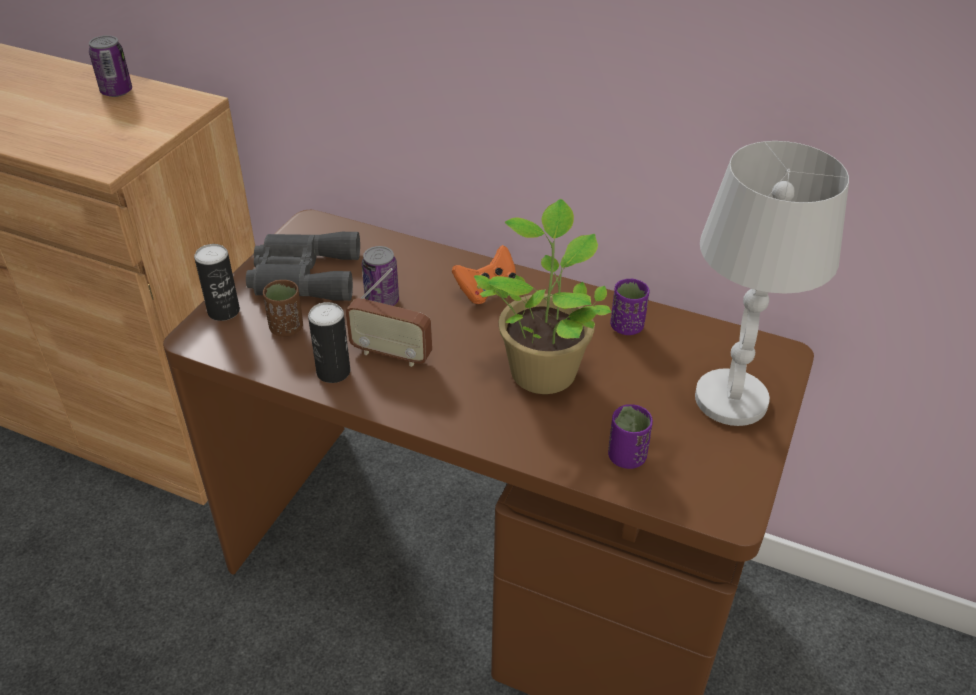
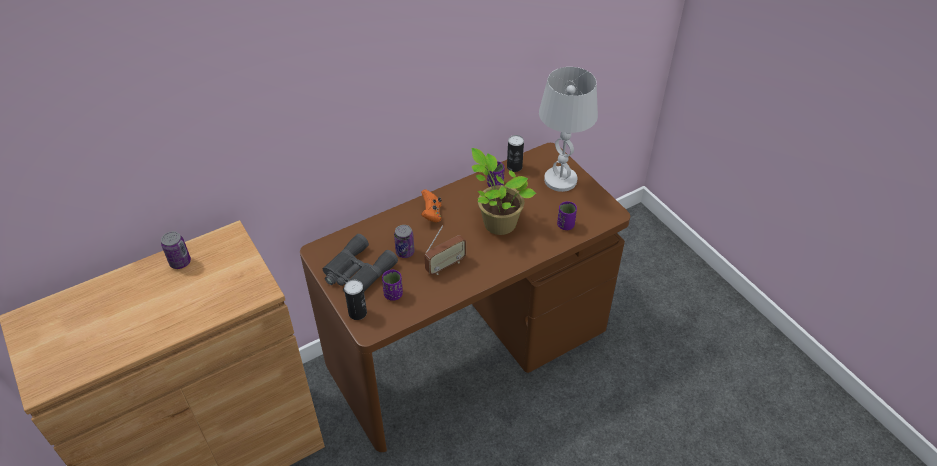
camera: 55 degrees left, 5 degrees up
brown cup [263,280,303,337] -> purple cup [382,270,403,301]
can [308,302,351,383] -> can moved to [507,135,524,172]

